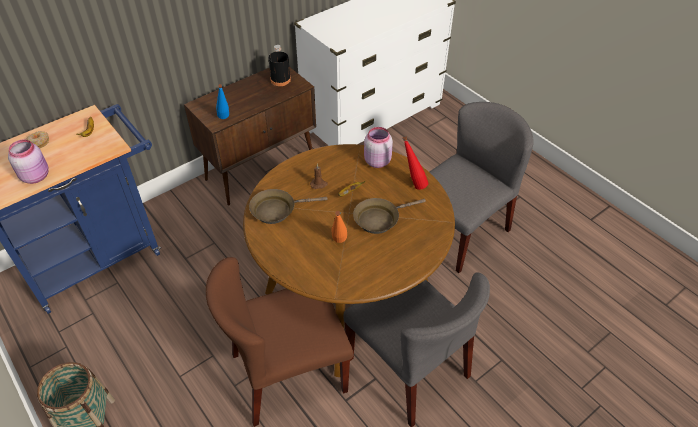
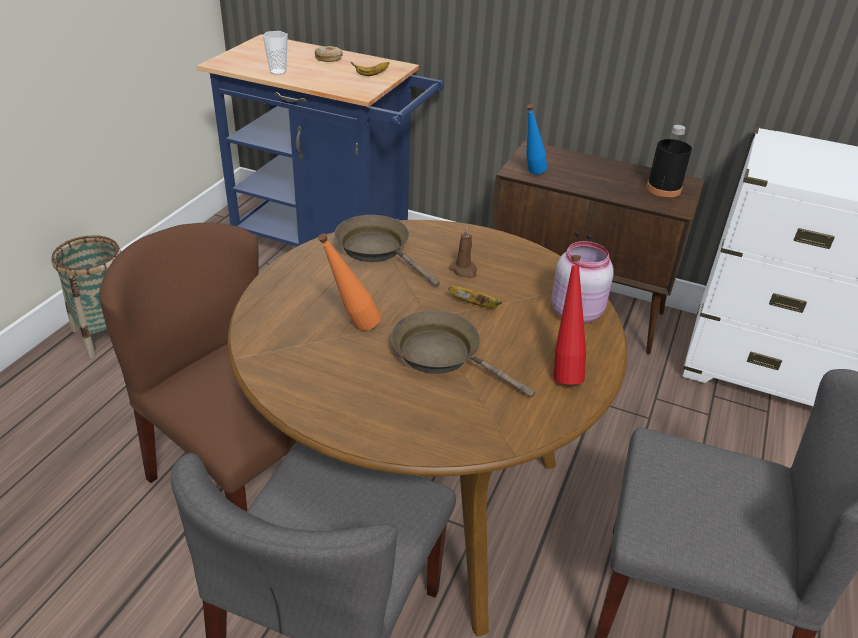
camera: 60 degrees right, 10 degrees down
pink jar [8,139,49,184] -> cup [262,31,288,75]

